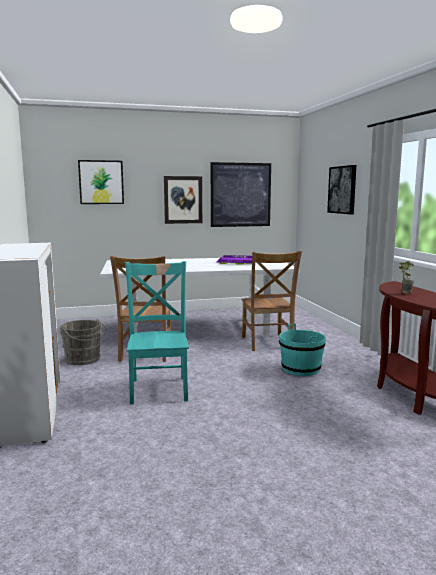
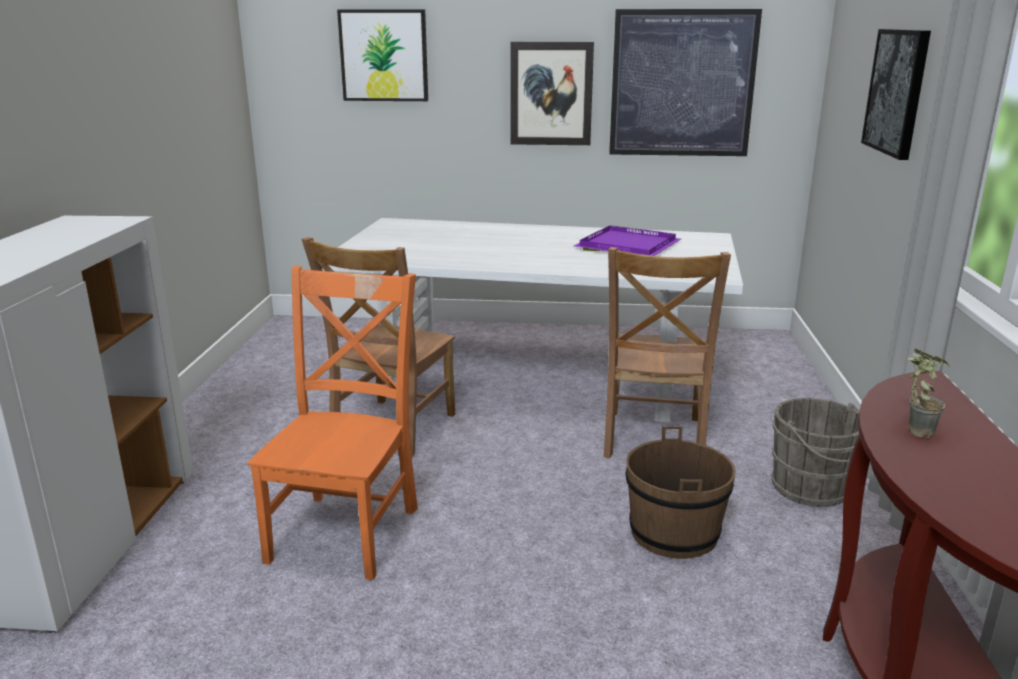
camera: 20 degrees right, 10 degrees up
grey bucket [60,319,107,365] -> grey bucket moved to [771,398,860,507]
turquoise chair [125,261,189,404] -> orange chair [247,266,418,580]
turquoise bucket [279,324,326,376] -> brown bucket [625,426,735,559]

